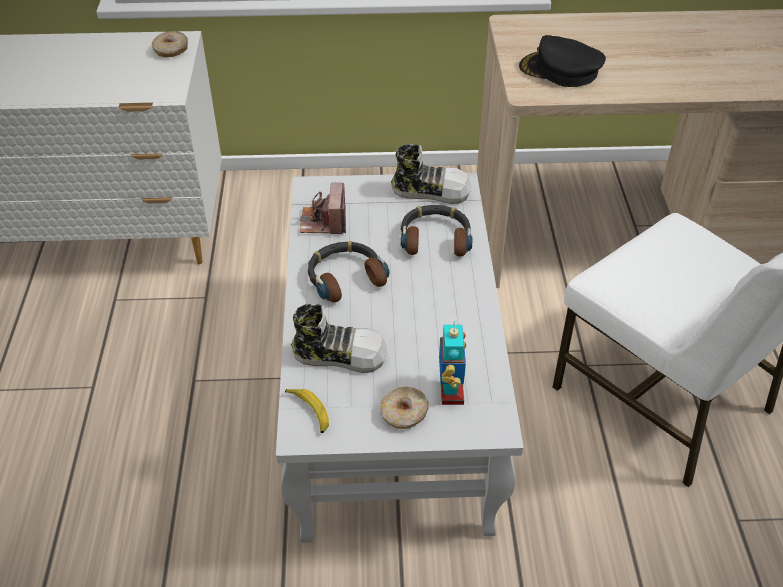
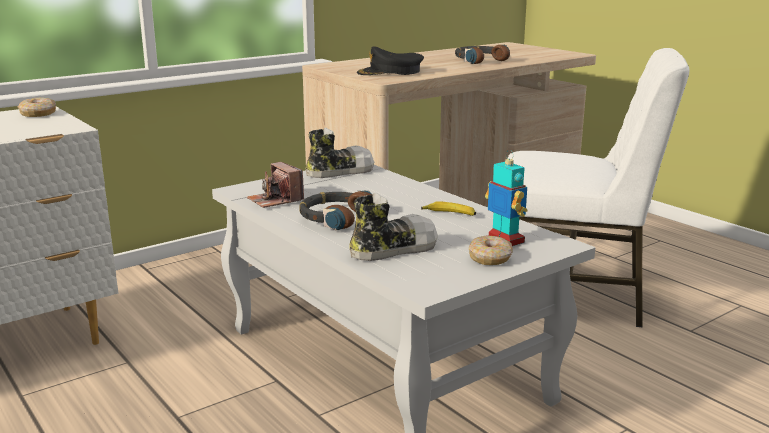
camera: 35 degrees left, 25 degrees down
banana [285,389,329,433] -> banana moved to [421,201,476,216]
headphones [401,205,473,256] -> headphones moved to [455,45,510,64]

